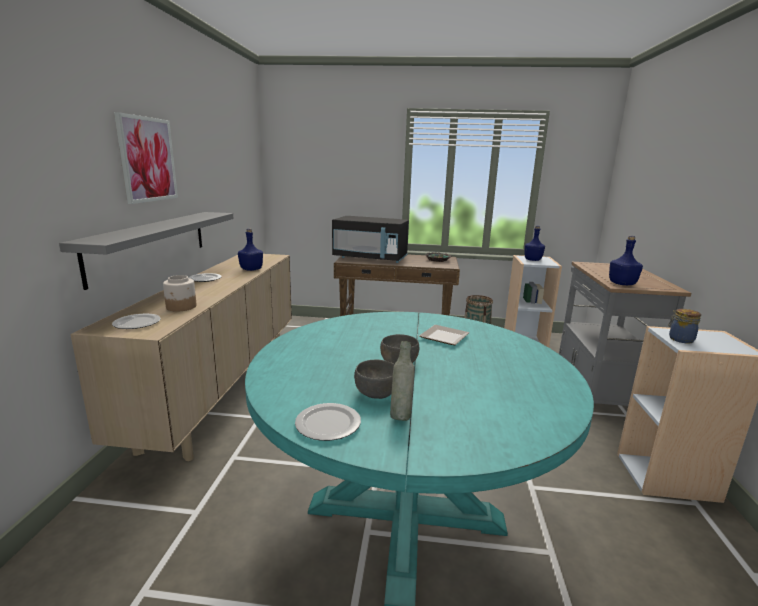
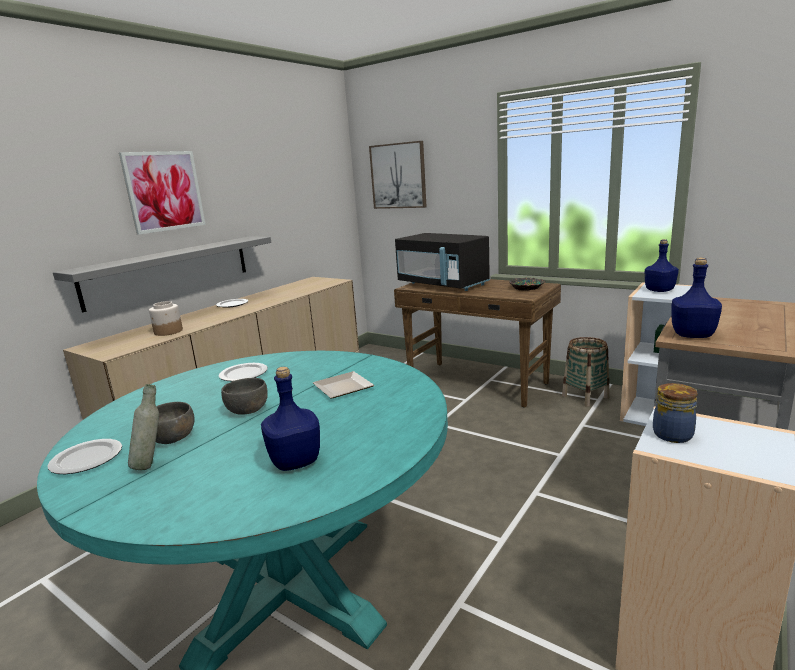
camera: 30 degrees right, 0 degrees up
plate [112,314,161,329] -> plate moved to [219,363,268,381]
blue bottle [238,229,263,271] -> blue bottle moved to [261,367,320,471]
none -> picture [369,141,427,209]

